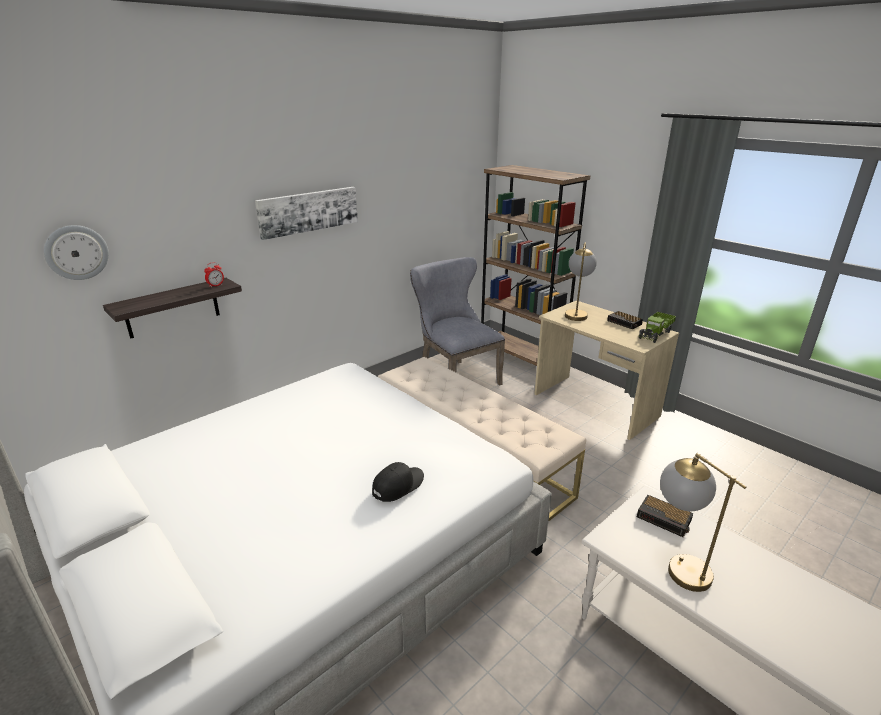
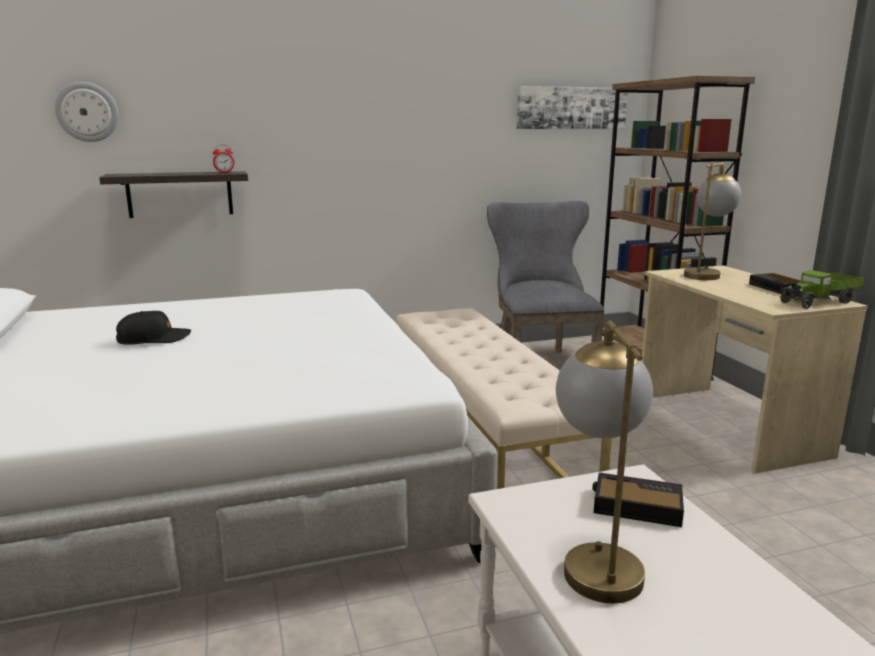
camera: 25 degrees right, 10 degrees down
picture [255,187,358,240] -> picture moved to [517,86,628,129]
black cap [372,462,424,502] -> black cap moved to [116,311,191,345]
alarm clock [637,495,693,537] -> alarm clock turned 135 degrees clockwise [592,473,684,527]

